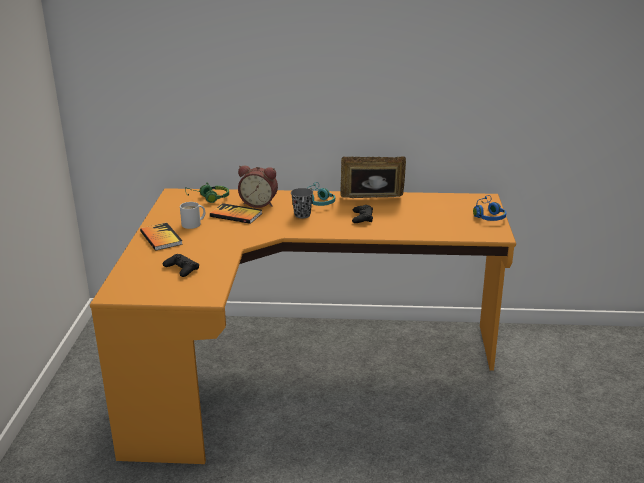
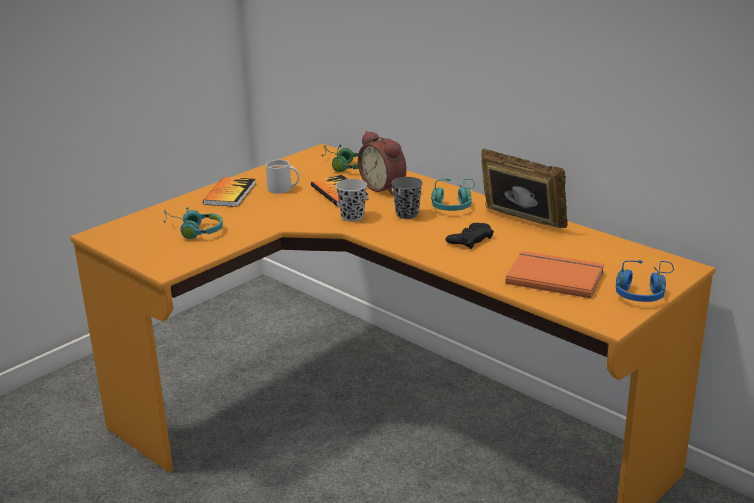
camera: 40 degrees right, 0 degrees up
black game controller [163,254,199,277] -> turquoise headphones [163,207,223,239]
none -> black cup [336,179,367,221]
none -> orange book [506,251,604,298]

